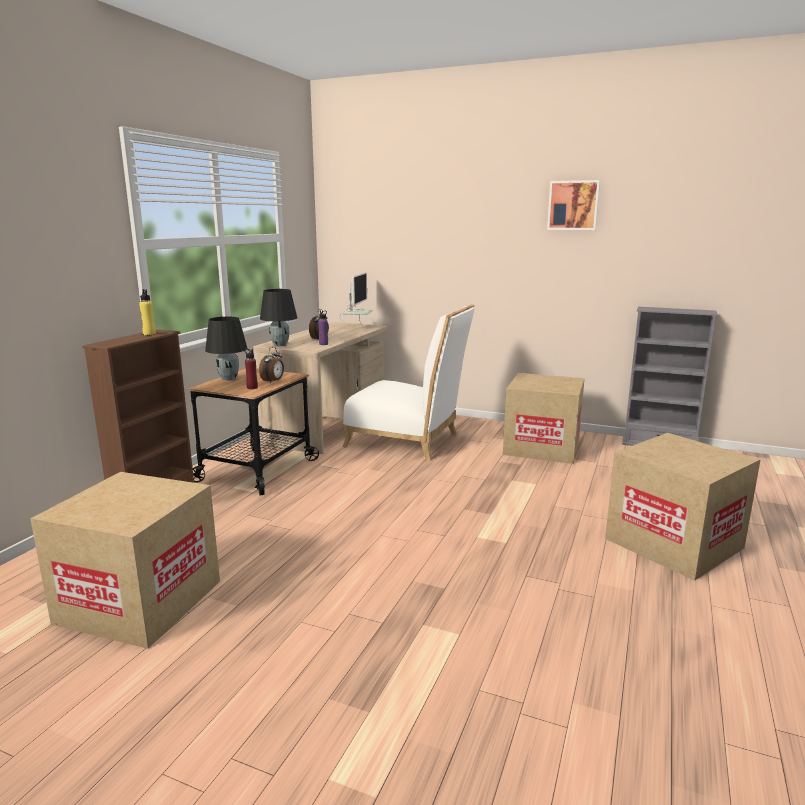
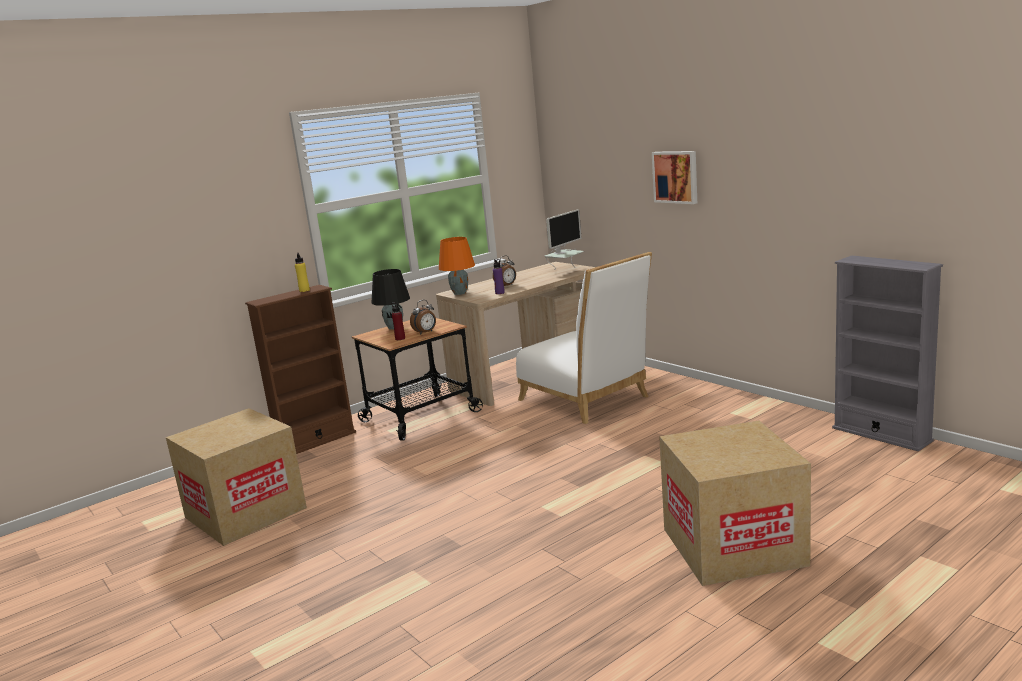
camera: 30 degrees right, 0 degrees up
black table lamp [260,289,297,346] -> orange table lamp [439,237,475,295]
cardboard box [503,373,585,464] -> none
picture [547,180,600,230] -> picture moved to [652,151,697,204]

